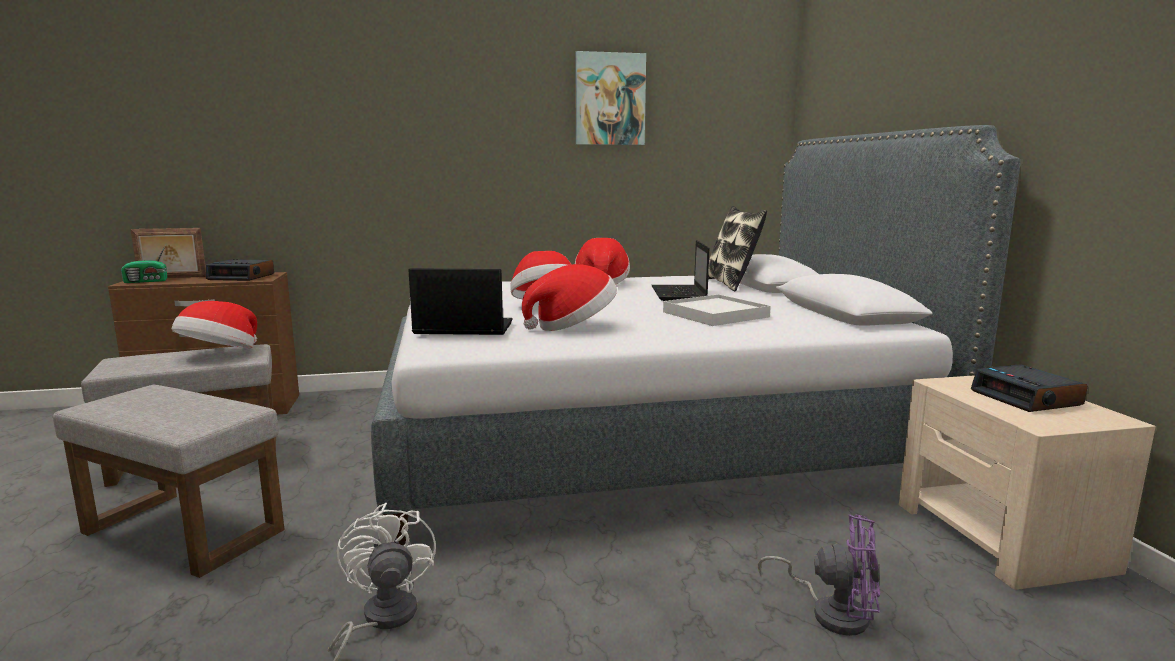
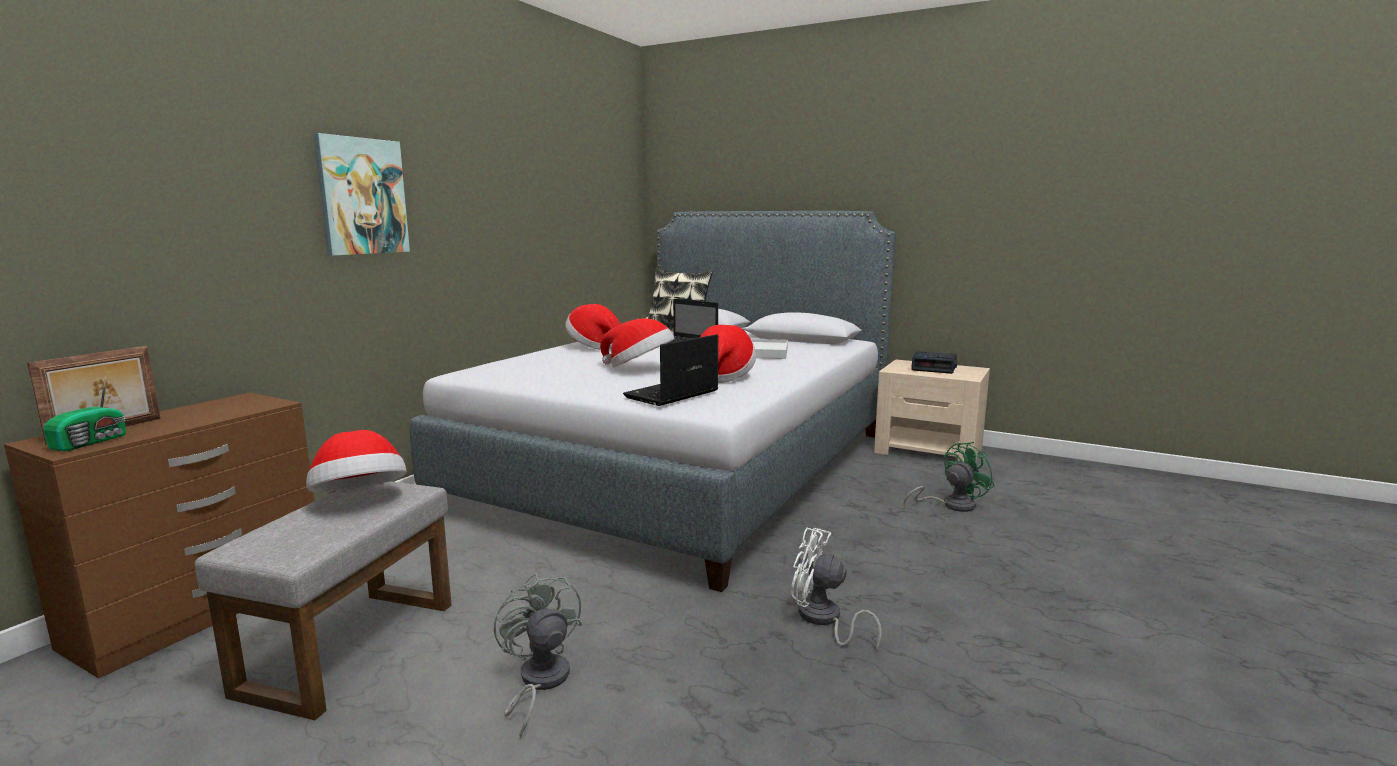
camera: 50 degrees left, 0 degrees up
grey ottoman [53,385,285,578] -> grey fan [494,573,582,739]
alarm clock [206,259,274,281] -> none
picture [575,51,646,145] -> picture moved to [313,133,410,256]
purple fan [758,514,880,636] -> green fan [903,442,995,512]

